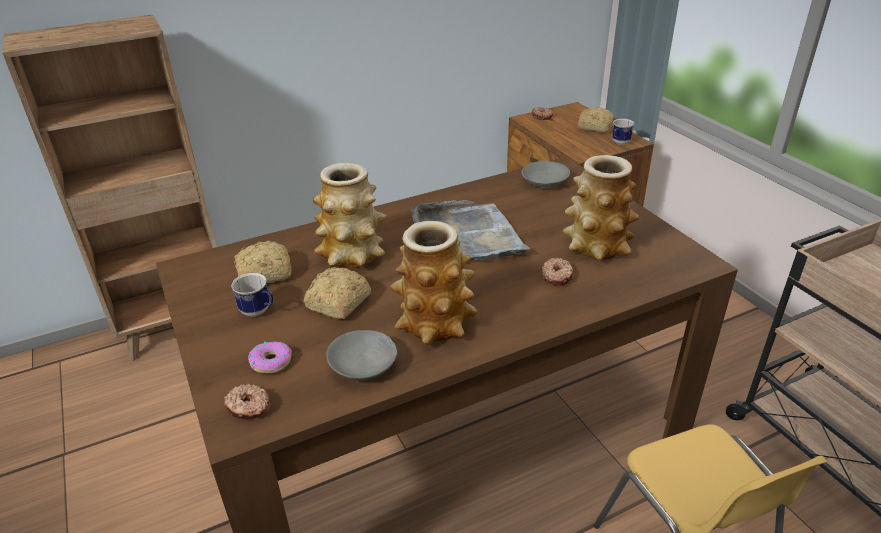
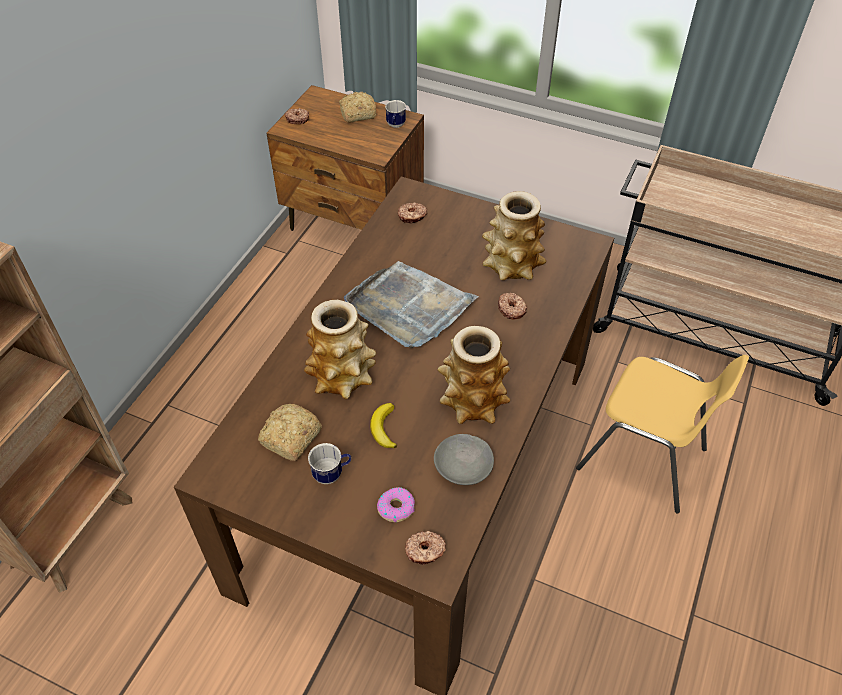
camera: 40 degrees left, 15 degrees up
bread [304,267,371,319] -> banana [370,403,397,448]
grey bowl [522,161,570,188] -> donut [398,202,427,224]

